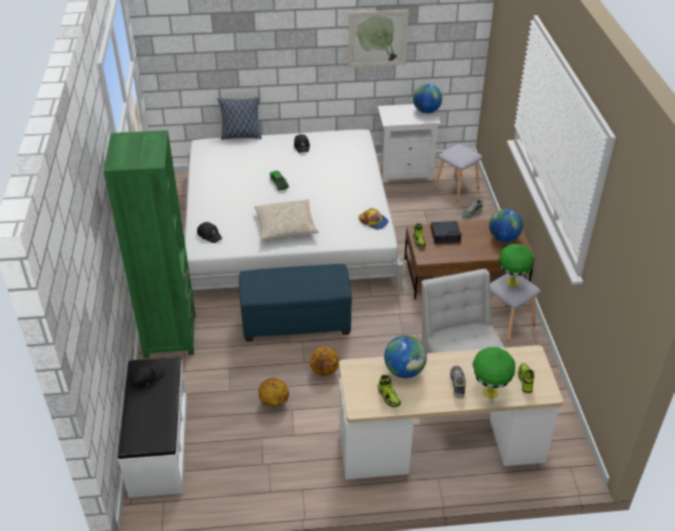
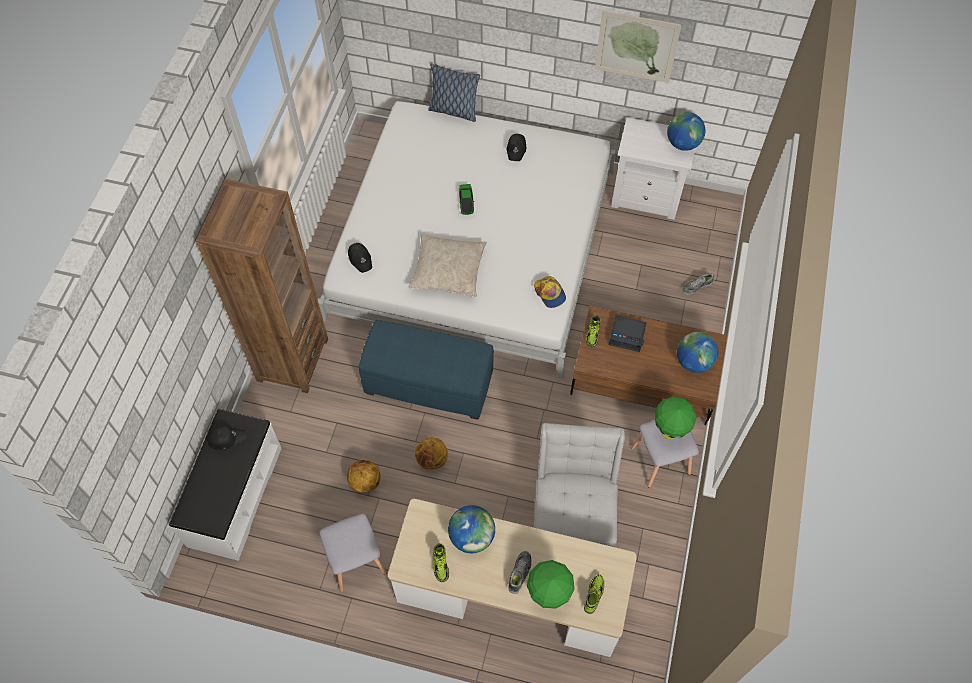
camera: 20 degrees right, 20 degrees up
green bookcase [104,130,196,358] -> brown bookcase [196,179,328,393]
grey stool [434,144,482,201] -> grey stool moved to [319,514,386,592]

